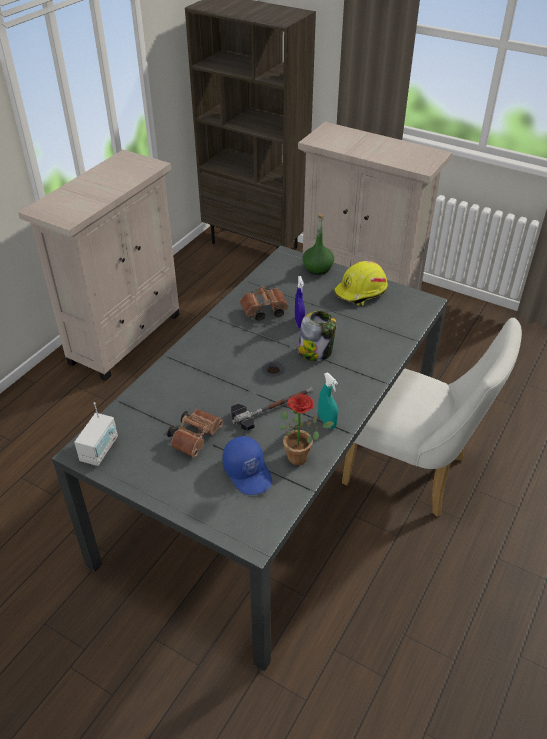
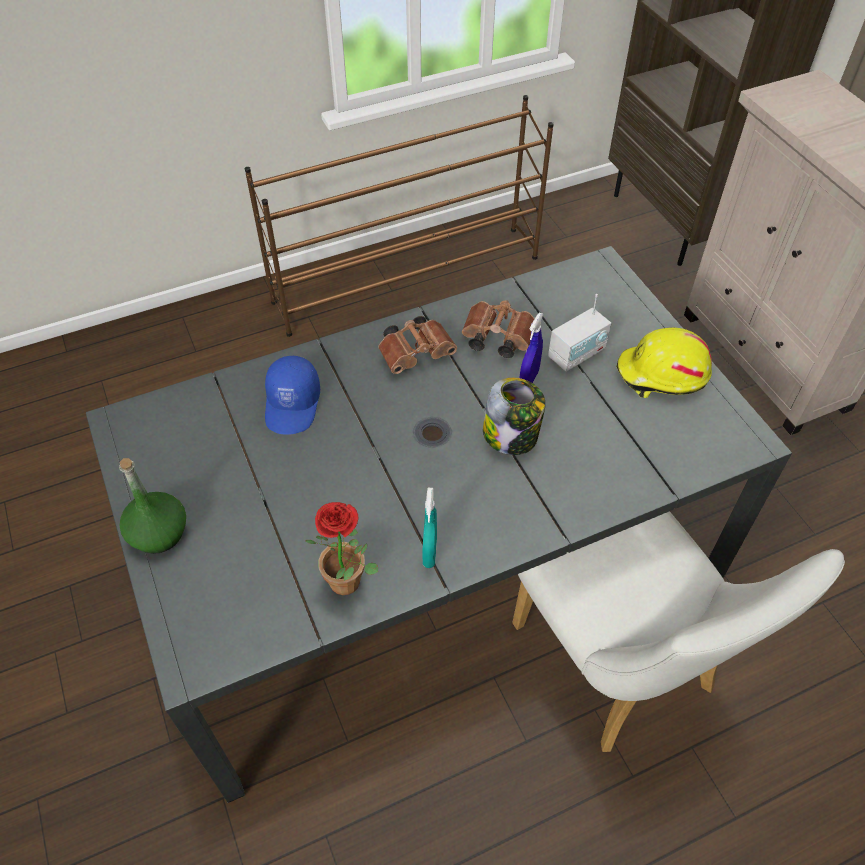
camera: 35 degrees right, 10 degrees up
beige cabinet [18,150,180,381] -> brown shoe rack [245,95,554,337]
radio [74,402,118,466] -> radio moved to [548,294,611,372]
brown binoculars [167,409,223,457] -> brown binoculars moved to [378,316,457,374]
blue cap [223,436,272,495] -> blue cap moved to [265,356,320,435]
hammer [231,387,313,431] -> none
green bottle [303,214,334,275] -> green bottle moved to [119,458,186,554]

